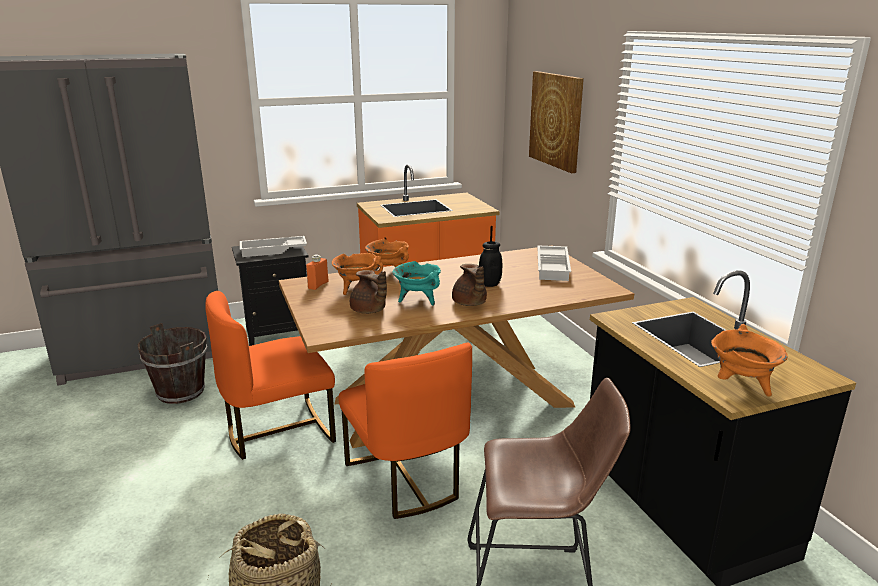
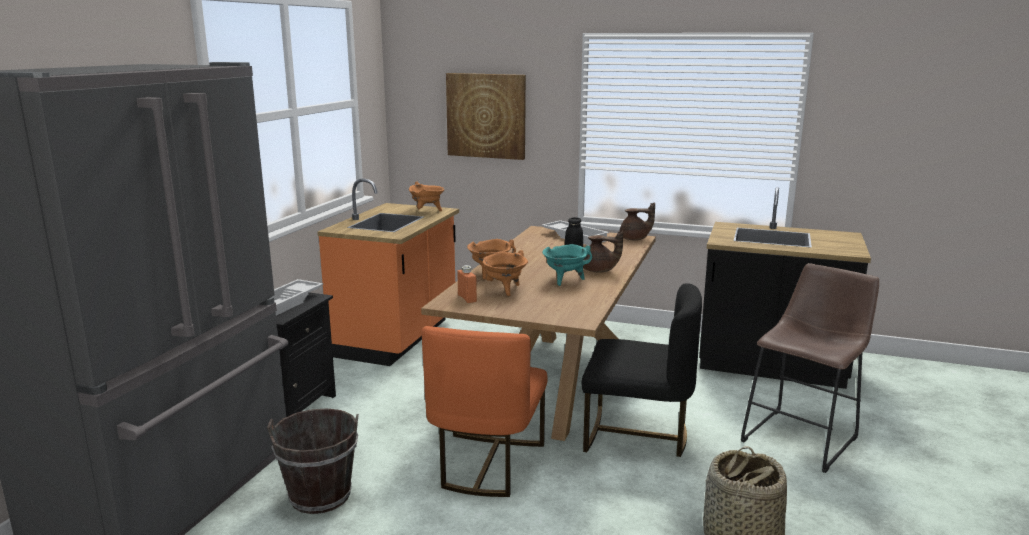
camera: 50 degrees left, 5 degrees down
orange chair [339,342,472,519] -> black chair [582,283,702,457]
brown teapot [350,270,387,314] -> brown teapot moved to [619,202,655,240]
orange cooking pot [711,324,788,396] -> orange cooking pot moved to [409,181,445,212]

